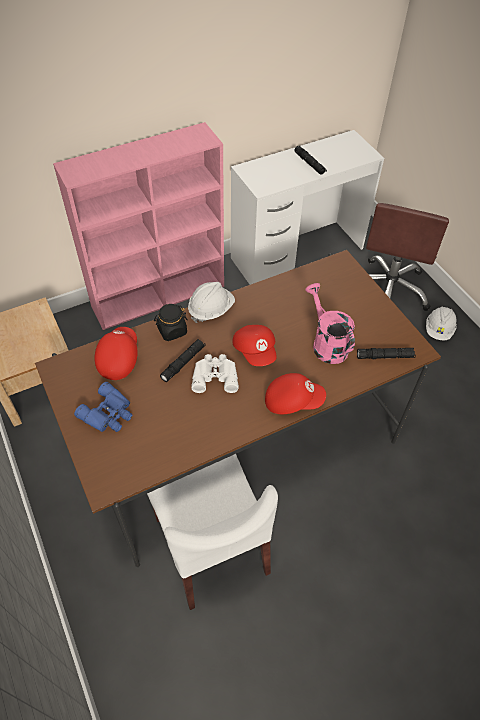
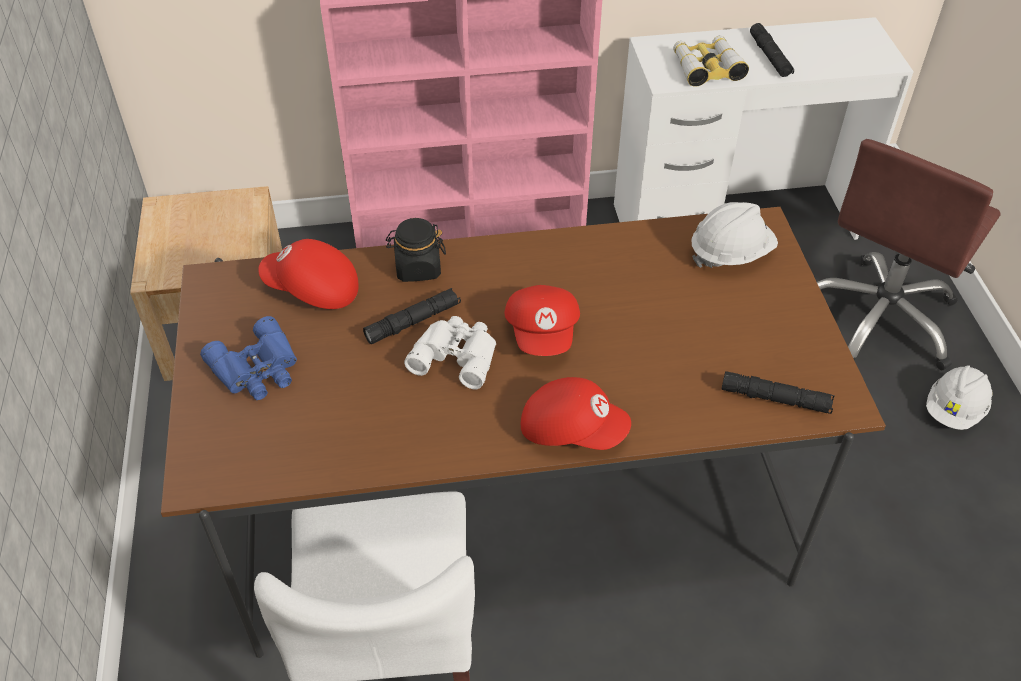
camera: 20 degrees right, 5 degrees down
red cap [95,327,138,380] -> red cap turned 105 degrees counterclockwise [258,239,359,309]
white hard hat [188,282,235,323] -> white hard hat moved to [691,202,778,268]
pink watering can [306,283,355,364] -> none
none -> binoculars [673,36,749,87]

